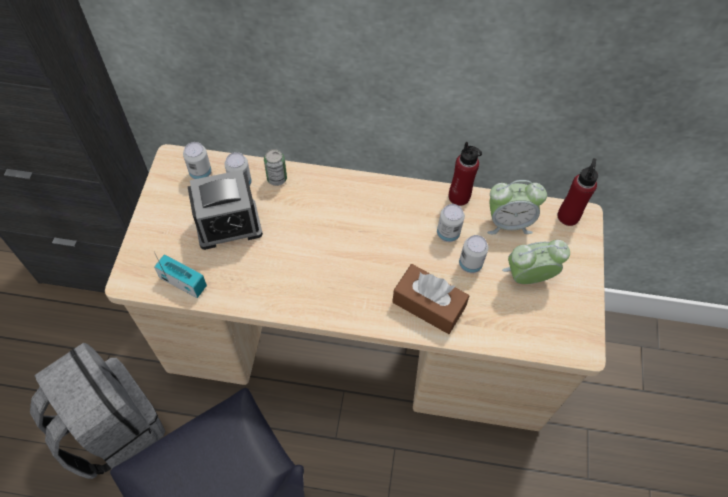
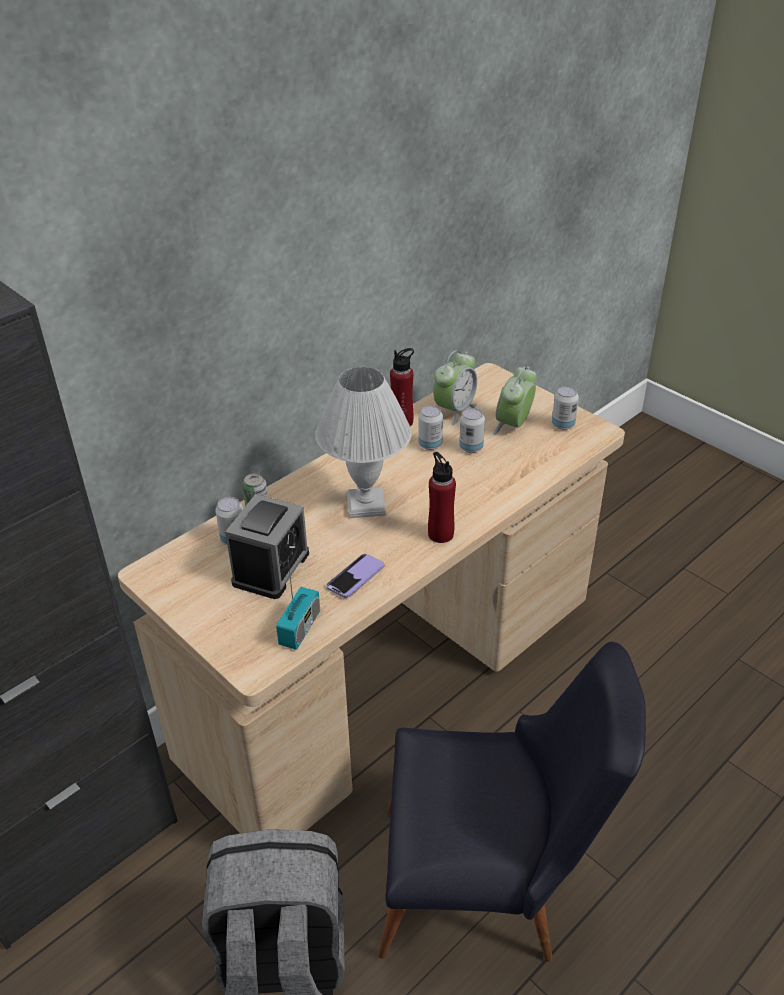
camera: 50 degrees left, 20 degrees down
radio [153,250,207,298] -> radio turned 135 degrees clockwise [276,560,320,650]
can [183,142,212,179] -> can moved to [552,386,579,430]
brown tissue box [392,264,469,334] -> none
red bottle [558,158,598,226] -> red bottle moved to [428,452,456,543]
none -> white table lamp [315,367,412,518]
none -> phone [326,554,384,598]

